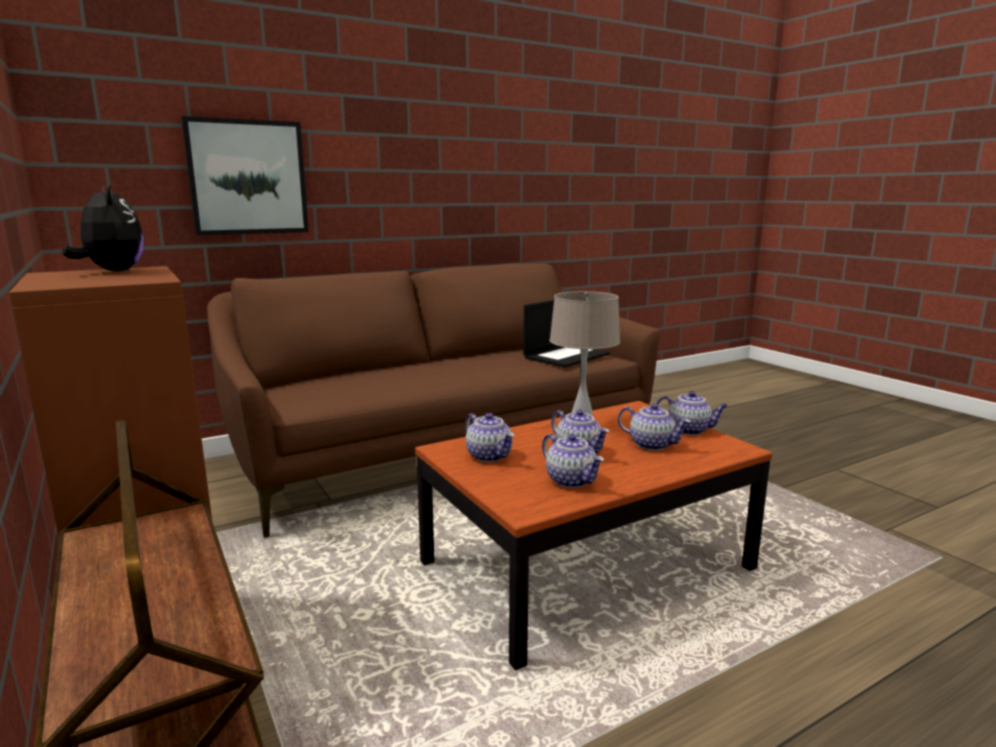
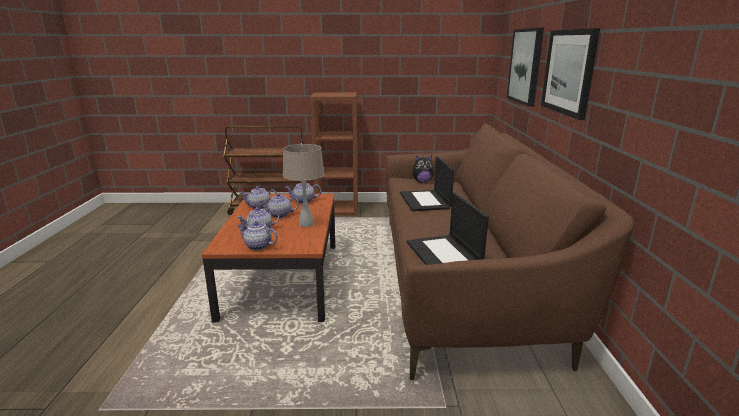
camera: 120 degrees right, 5 degrees up
plush toy [62,184,144,271] -> plush toy moved to [412,156,434,183]
teapot [656,391,728,435] -> teapot turned 60 degrees clockwise [238,221,278,250]
none -> laptop [400,156,454,211]
none -> picture [541,28,600,120]

